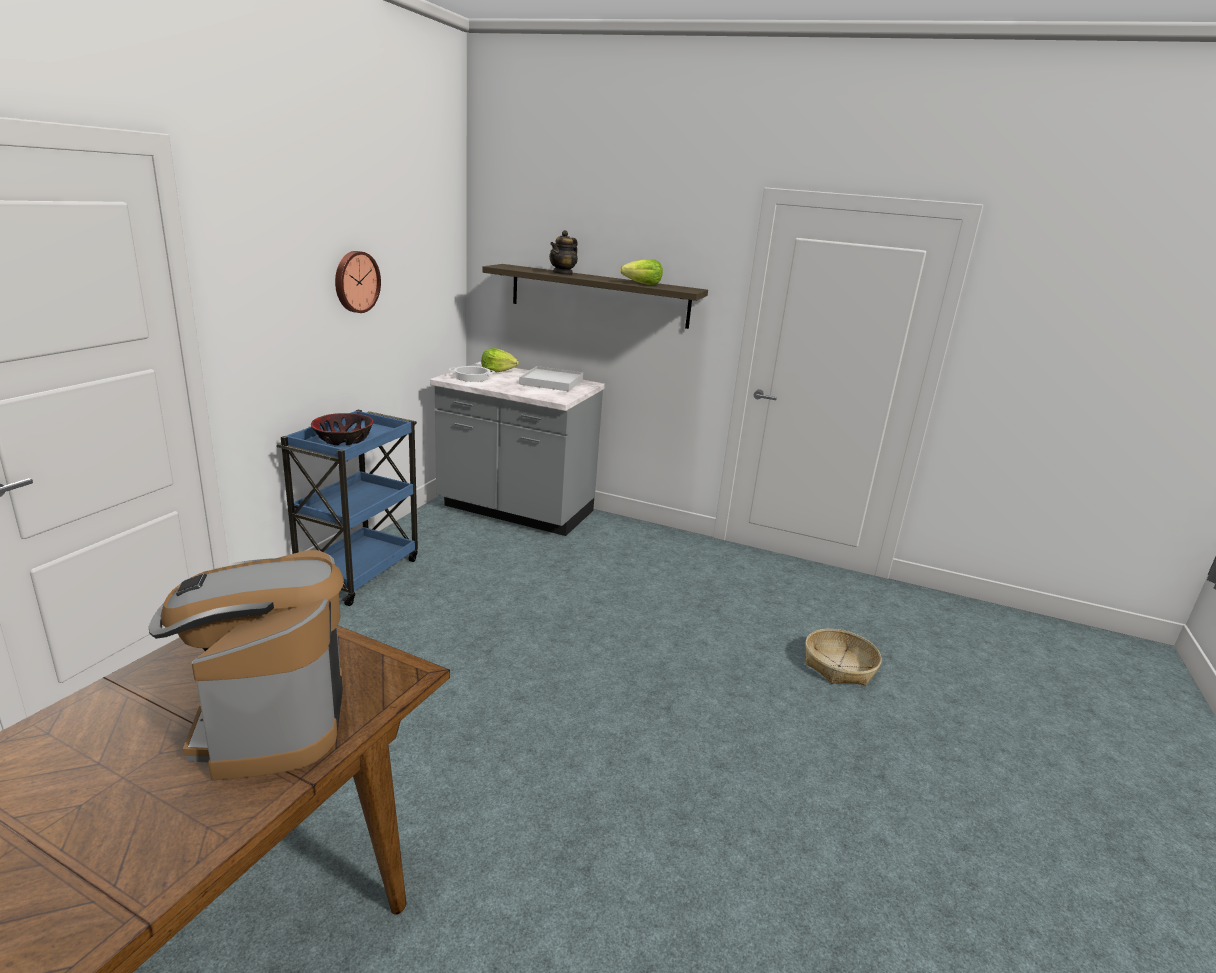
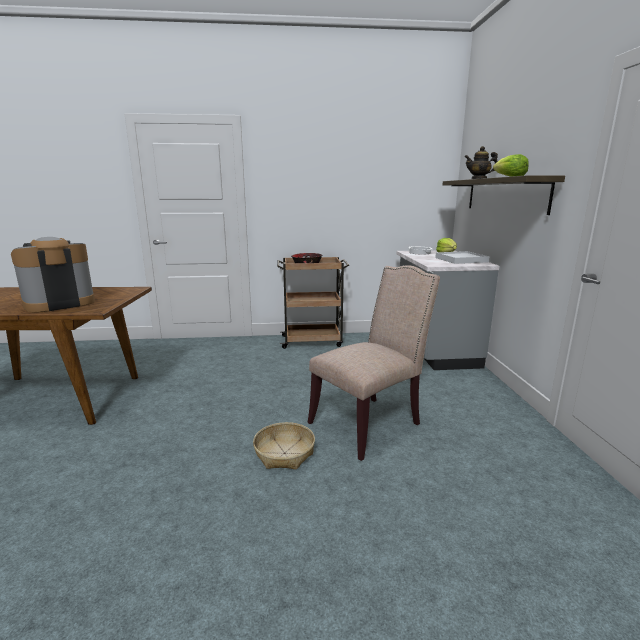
camera: 65 degrees right, 5 degrees down
blue cart [276,410,418,606] -> brown cart [277,257,349,349]
wall clock [335,251,381,313] -> none
basket [805,629,882,686] -> basket moved to [253,422,315,470]
none -> beige chair [308,265,440,461]

